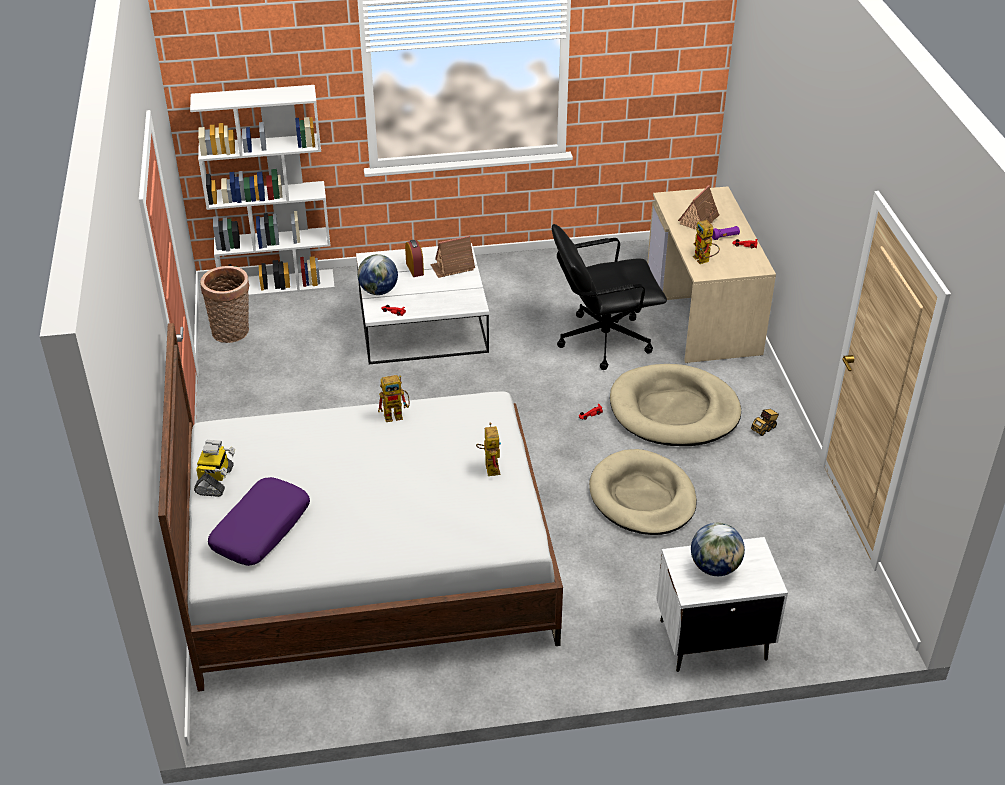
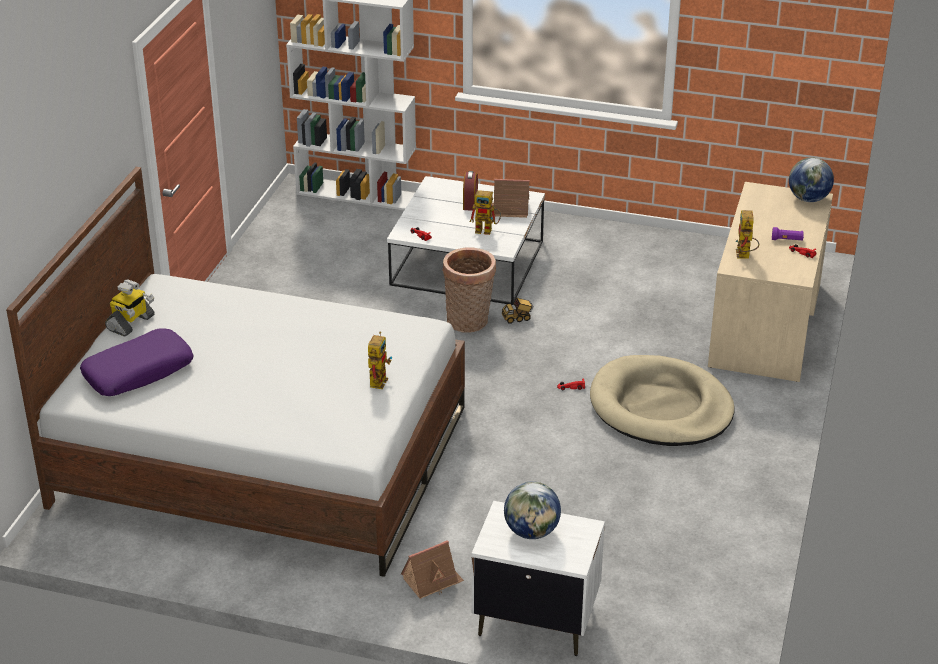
camera: 25 degrees right, 5 degrees down
basket [200,266,250,343] -> basket moved to [442,247,496,333]
globe [357,254,398,295] -> globe moved to [789,157,834,202]
toy robot [378,375,410,422] -> toy robot moved to [470,190,501,235]
black office chair [552,224,667,370] -> none
beige dog bed [589,449,697,535] -> none
toy house [678,185,720,230] -> toy house moved to [401,540,464,599]
toy truck [751,409,779,436] -> toy truck moved to [502,298,533,324]

